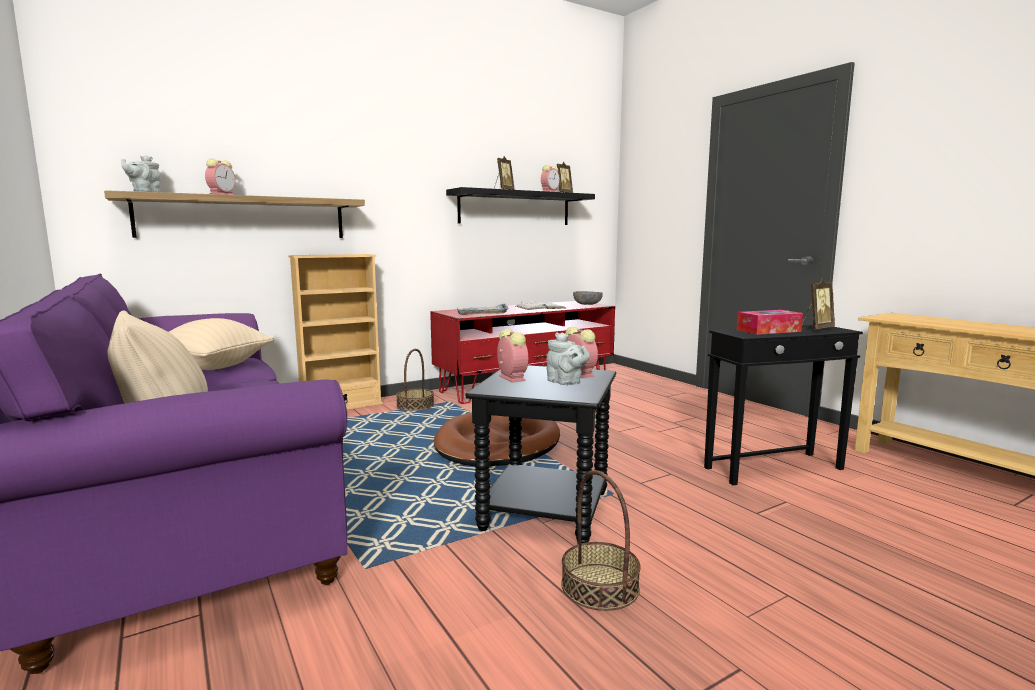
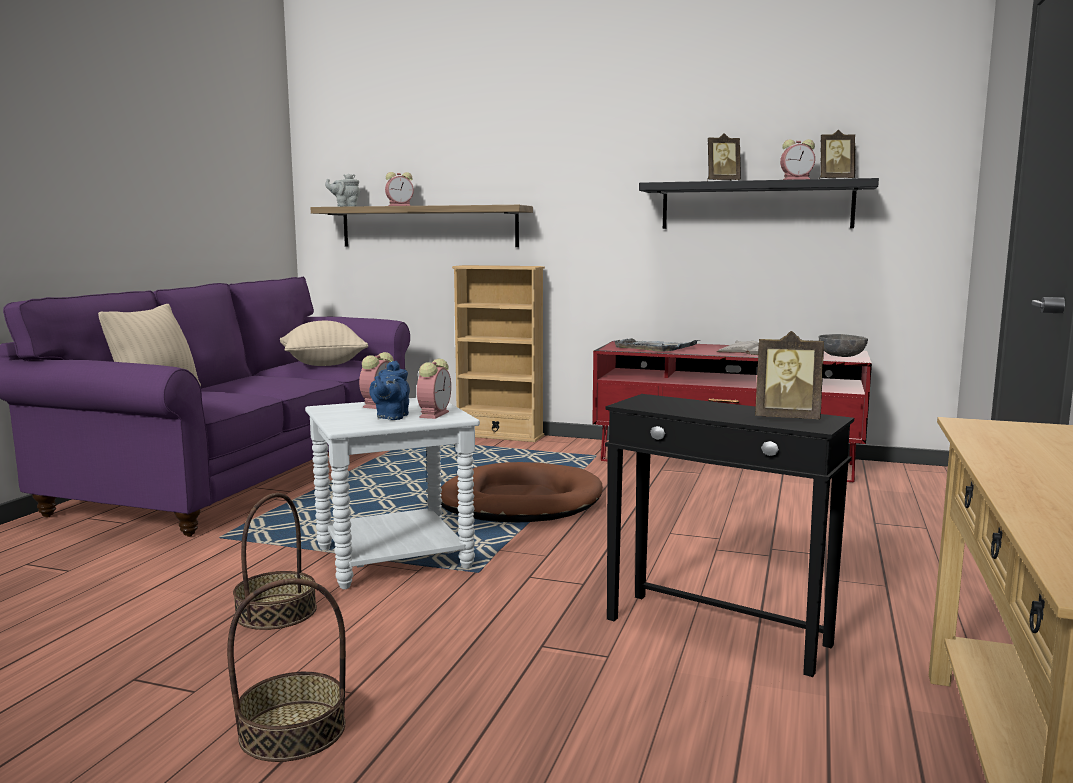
camera: 50 degrees right, 0 degrees up
basket [396,349,434,411] -> basket moved to [227,578,346,762]
black side table [466,365,616,543] -> white side table [305,398,480,589]
grey teapot [546,332,590,385] -> blue teapot [369,361,410,420]
tissue box [737,310,803,335] -> none

